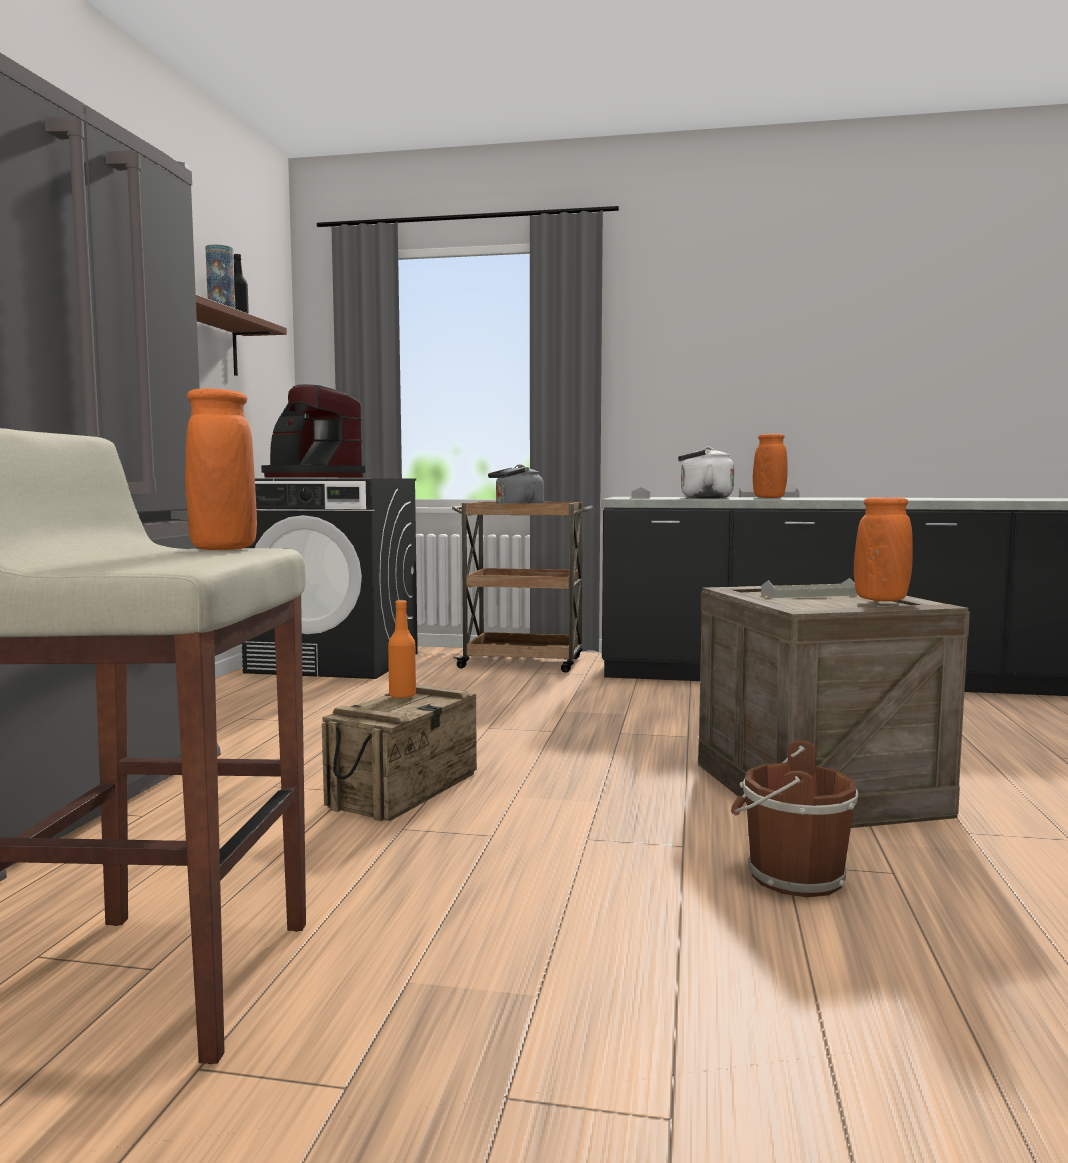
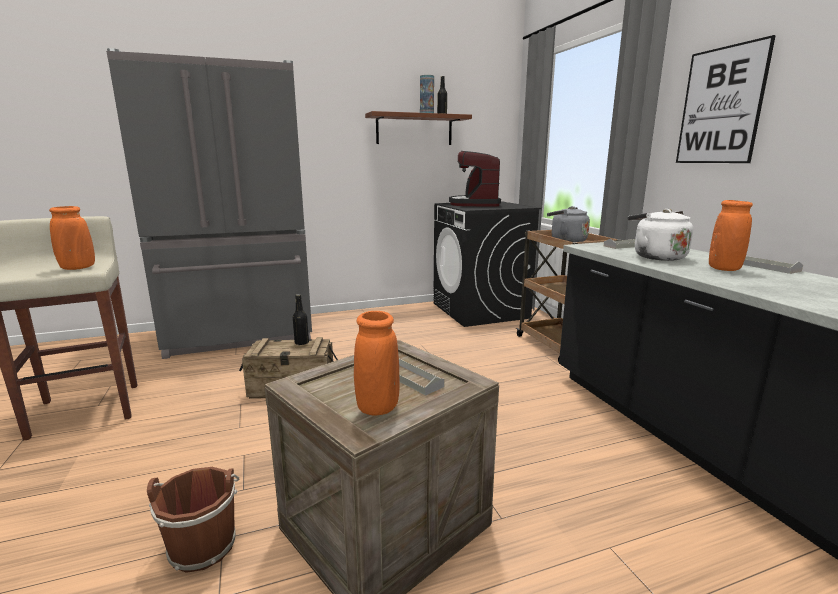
camera: 60 degrees right, 10 degrees up
orange bottle [388,600,416,699] -> black bottle [293,294,309,345]
none -> picture [676,35,776,163]

